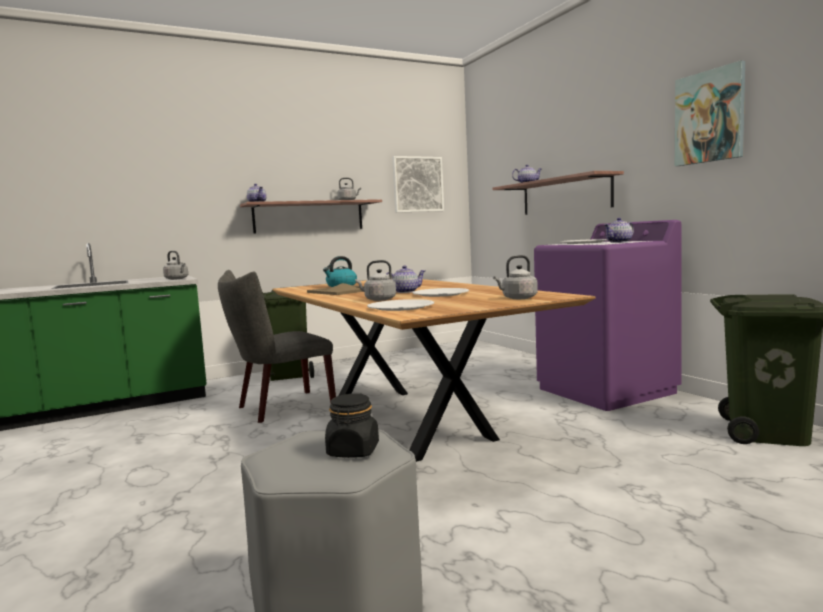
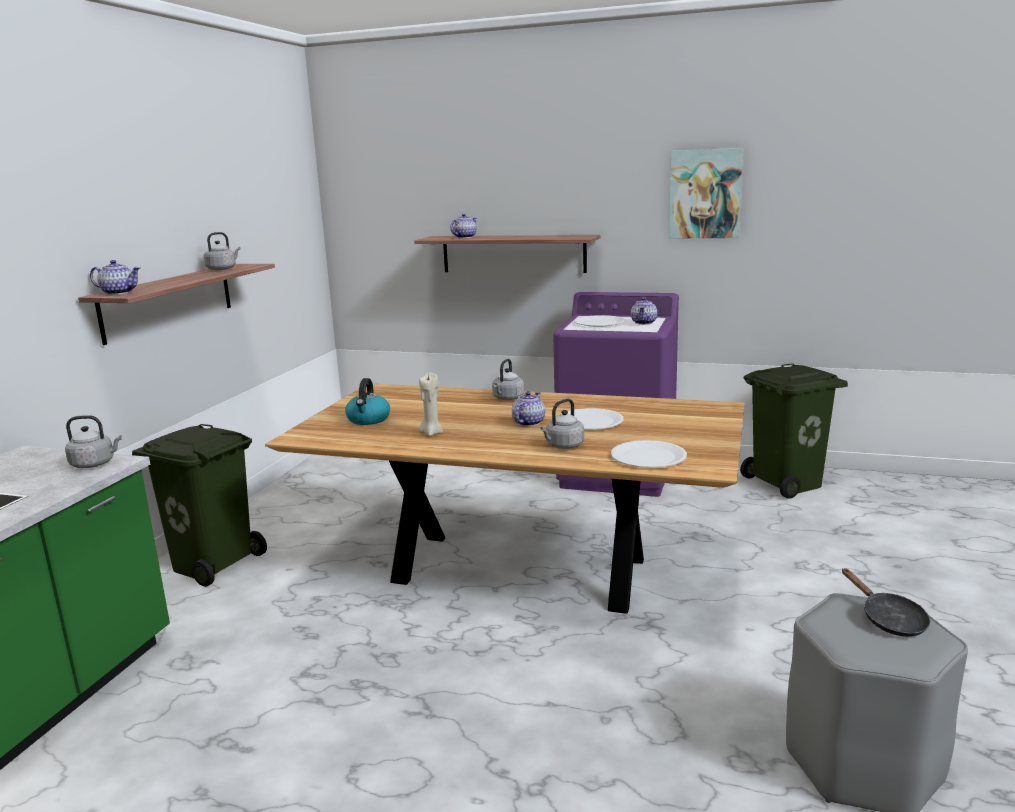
camera: 45 degrees left, 10 degrees up
grey chair [218,270,336,423] -> none
beige tray [307,283,364,295] -> beige candle [419,373,443,436]
black jar [325,394,379,458] -> black frying pan [842,568,930,637]
picture [392,156,444,213] -> none
grey kettle [493,255,538,299] -> grey kettle moved to [492,359,524,400]

